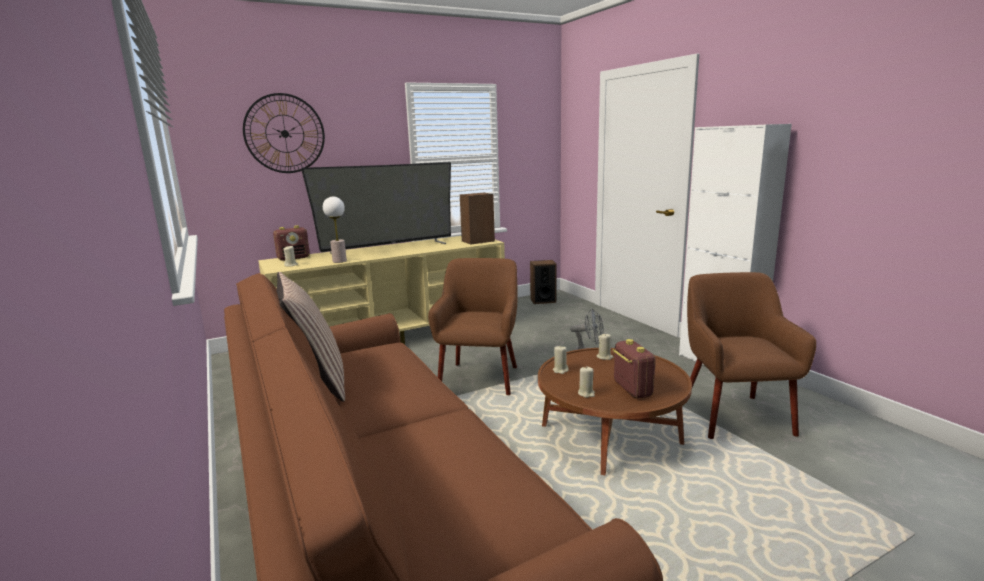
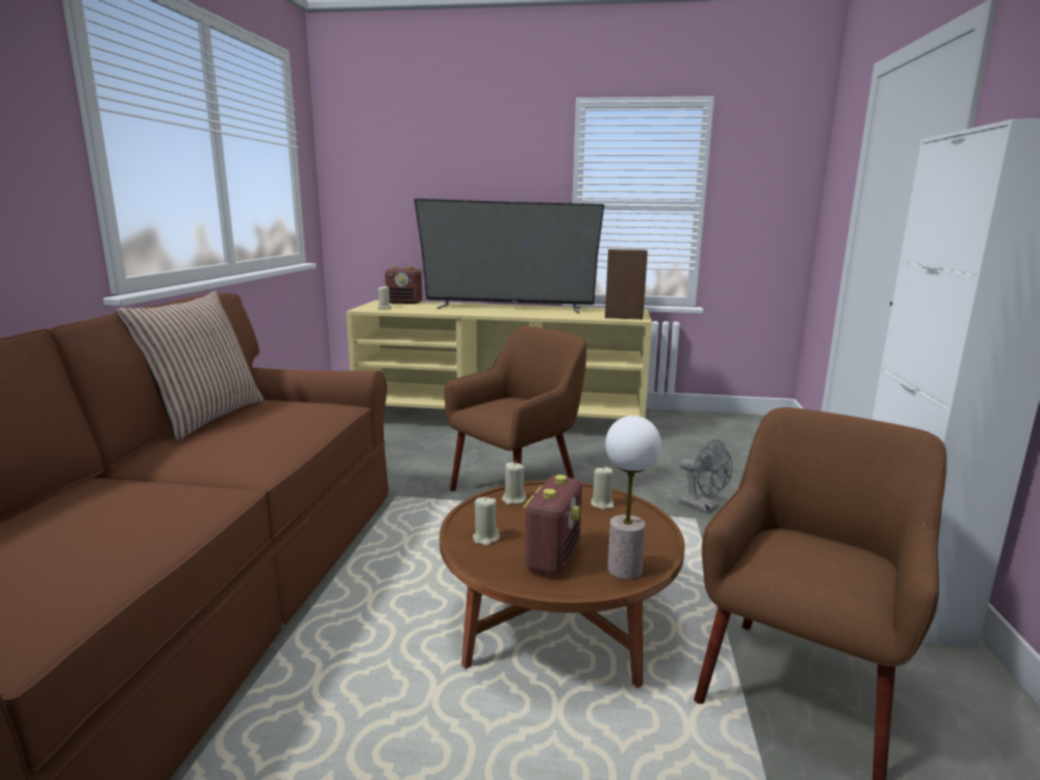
camera: 35 degrees right, 0 degrees up
wall clock [243,93,325,173] -> none
table lamp [323,197,347,263] -> table lamp moved to [605,416,661,580]
speaker [530,260,556,304] -> none

